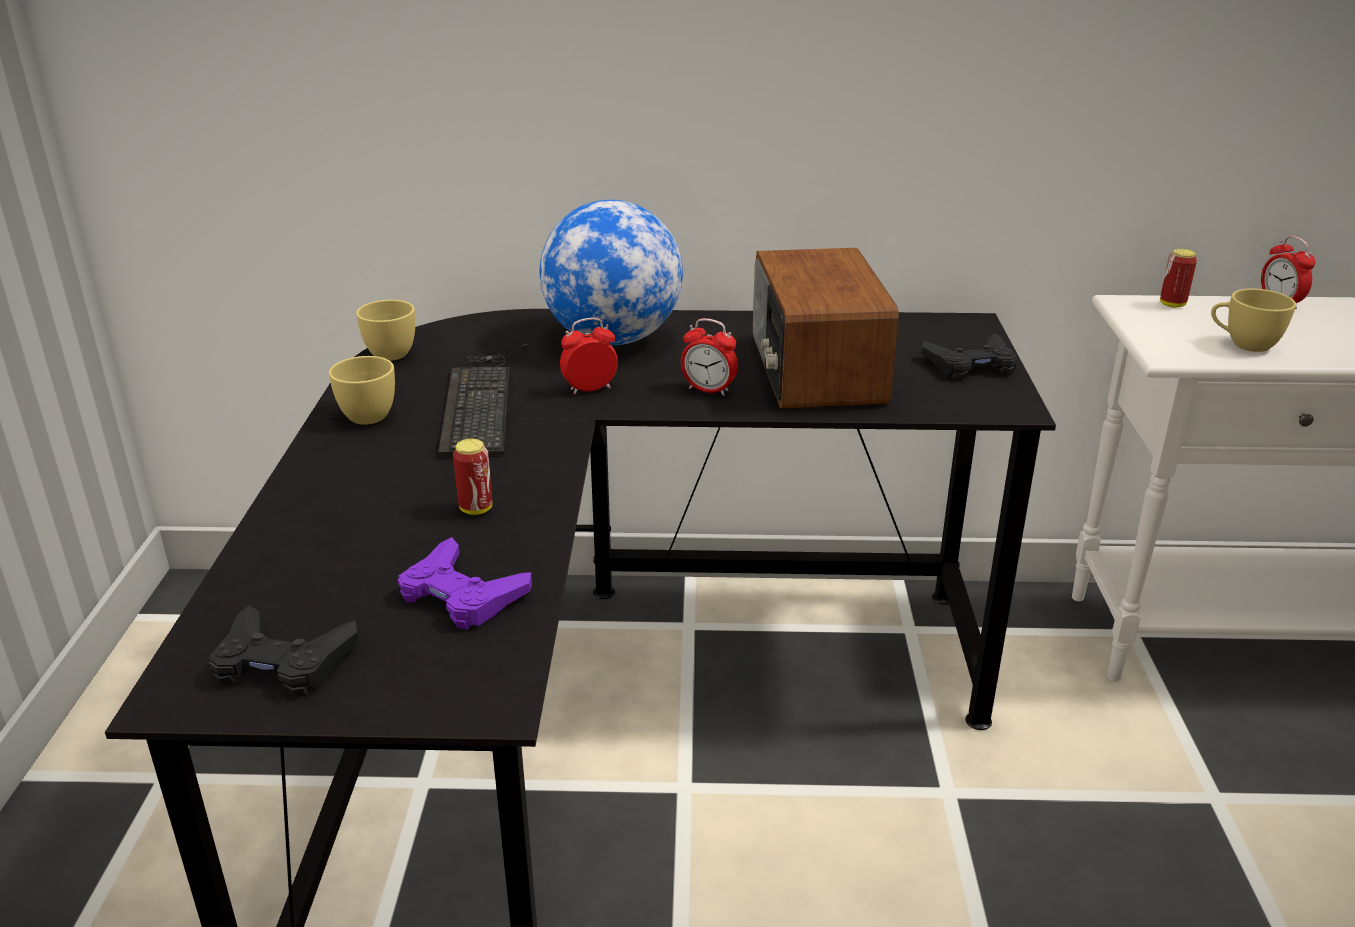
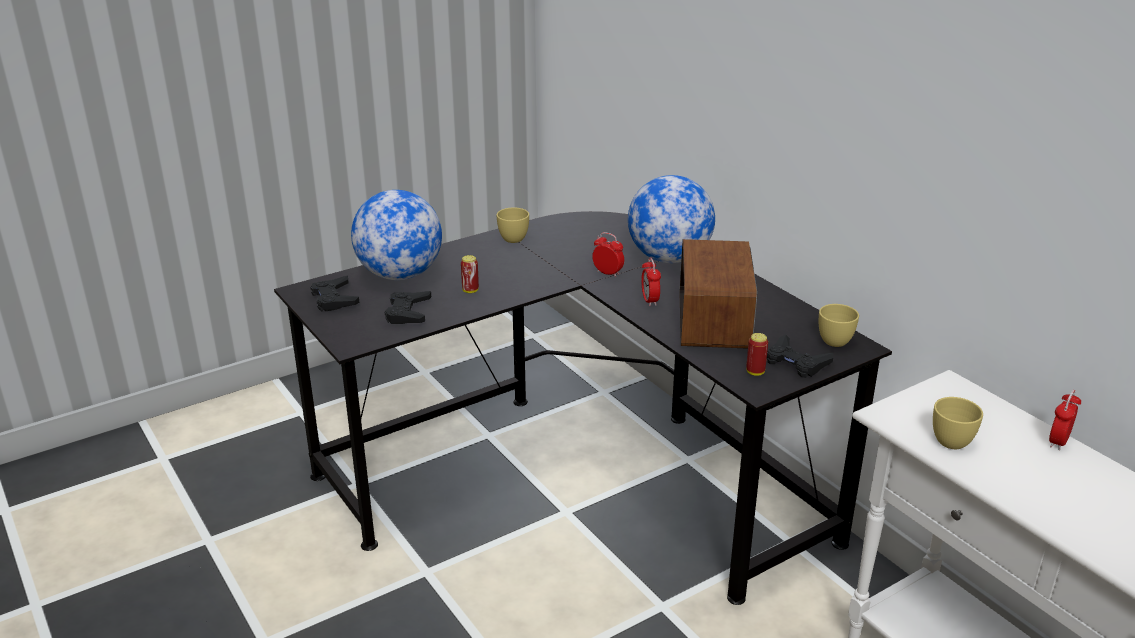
camera: 55 degrees right, 0 degrees up
yellow cup [356,300,415,361] -> yellow cup moved to [819,304,859,347]
purple game controller [398,537,532,629] -> black game controller [385,291,431,324]
keyboard [438,344,528,457] -> none
radio [753,248,899,408] -> radio turned 135 degrees clockwise [680,239,757,349]
can [1160,249,1197,308] -> can moved to [746,333,768,376]
none -> globe [351,190,442,280]

